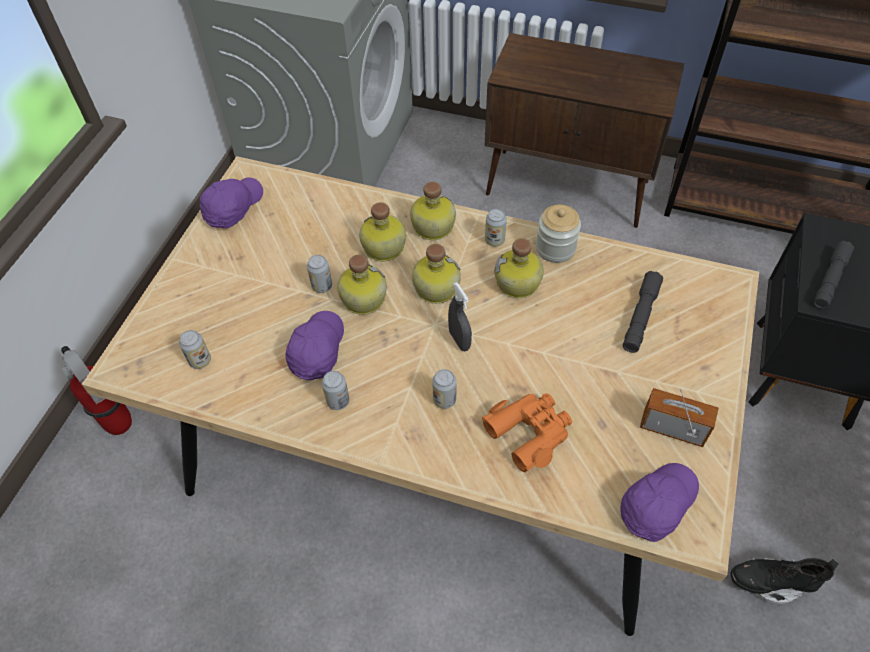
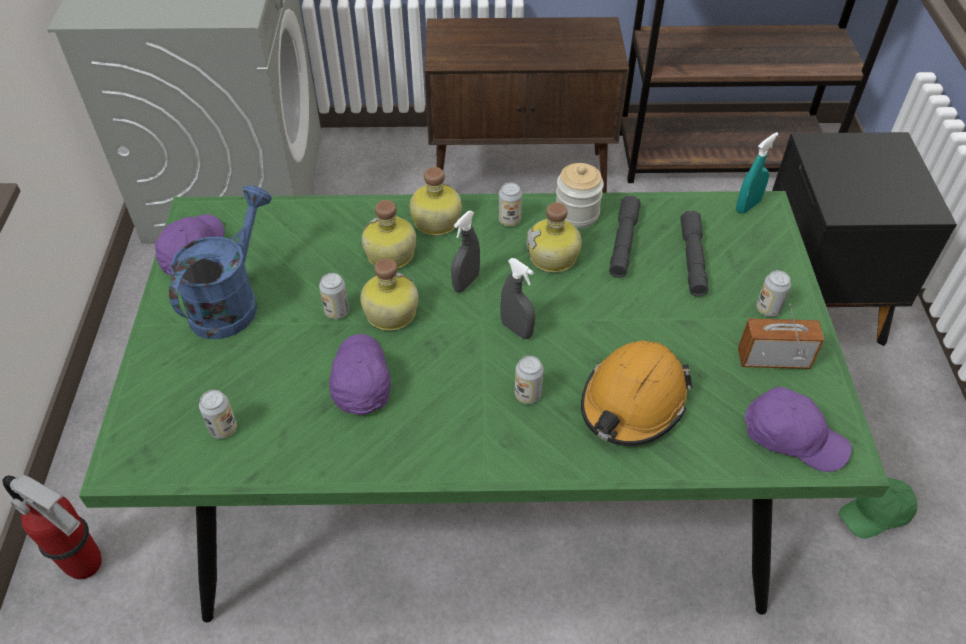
camera: 20 degrees left, 5 degrees down
beige dining table [82,156,759,636] -> green dining table [79,191,890,623]
can [322,371,349,410] -> can moved to [756,270,791,317]
bottle [412,244,461,304] -> grey spray bottle [451,210,480,293]
orange binoculars [482,393,572,472] -> orange hard hat [581,340,692,446]
purple cap [620,463,699,542] -> purple cap turned 90 degrees clockwise [745,387,852,472]
black boot [730,558,839,604] -> green cap [839,478,917,539]
grey flashlight [814,241,854,309] -> grey flashlight moved to [609,196,641,278]
none -> blue watering can [169,185,272,339]
none -> turquoise spray bottle [736,132,778,214]

